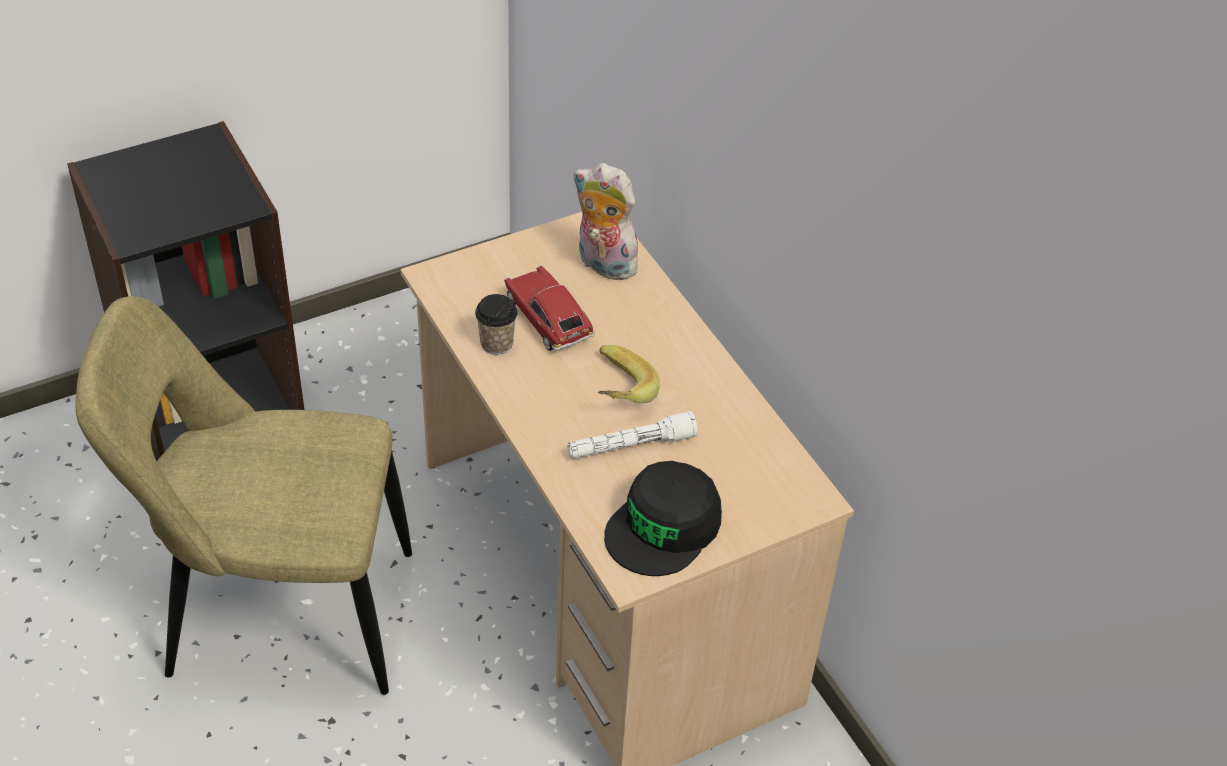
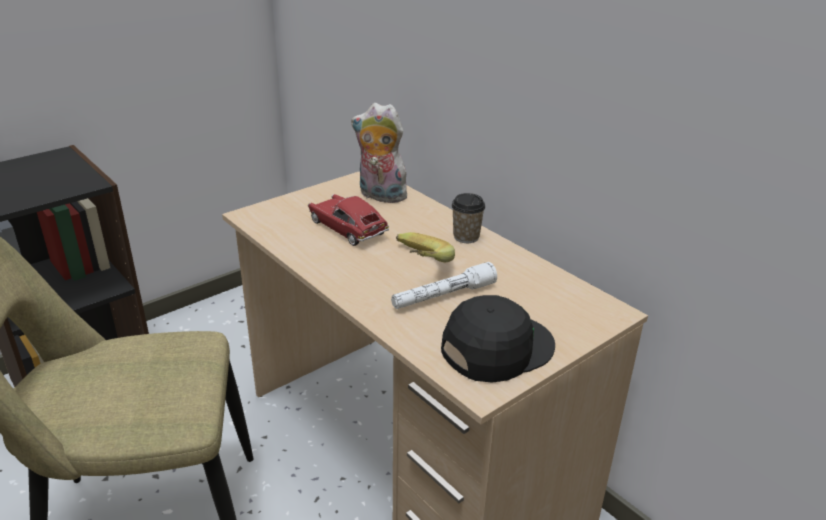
camera: 10 degrees left, 15 degrees down
cup [475,294,517,355] -> cup moved to [451,193,485,243]
black cap [604,461,722,576] -> black cap turned 150 degrees counterclockwise [441,295,555,383]

